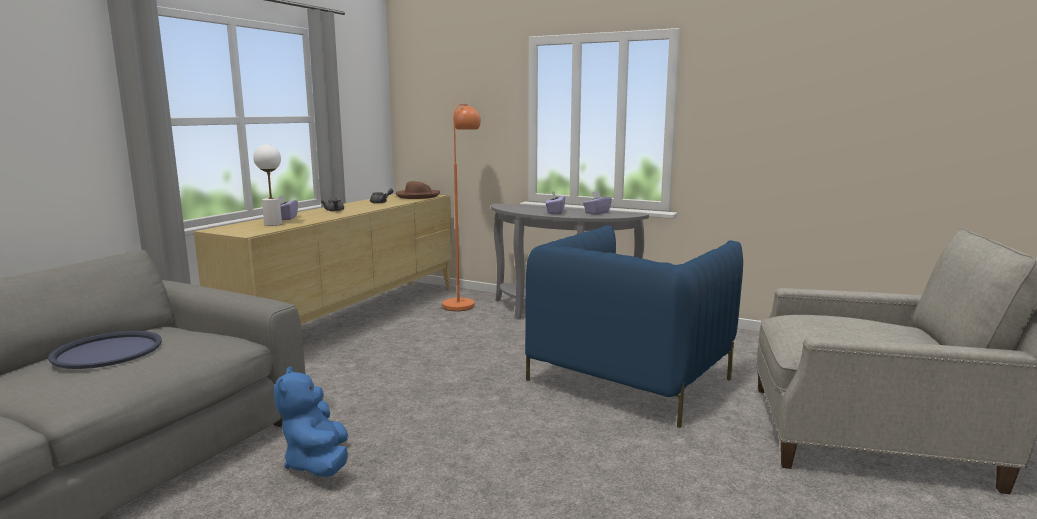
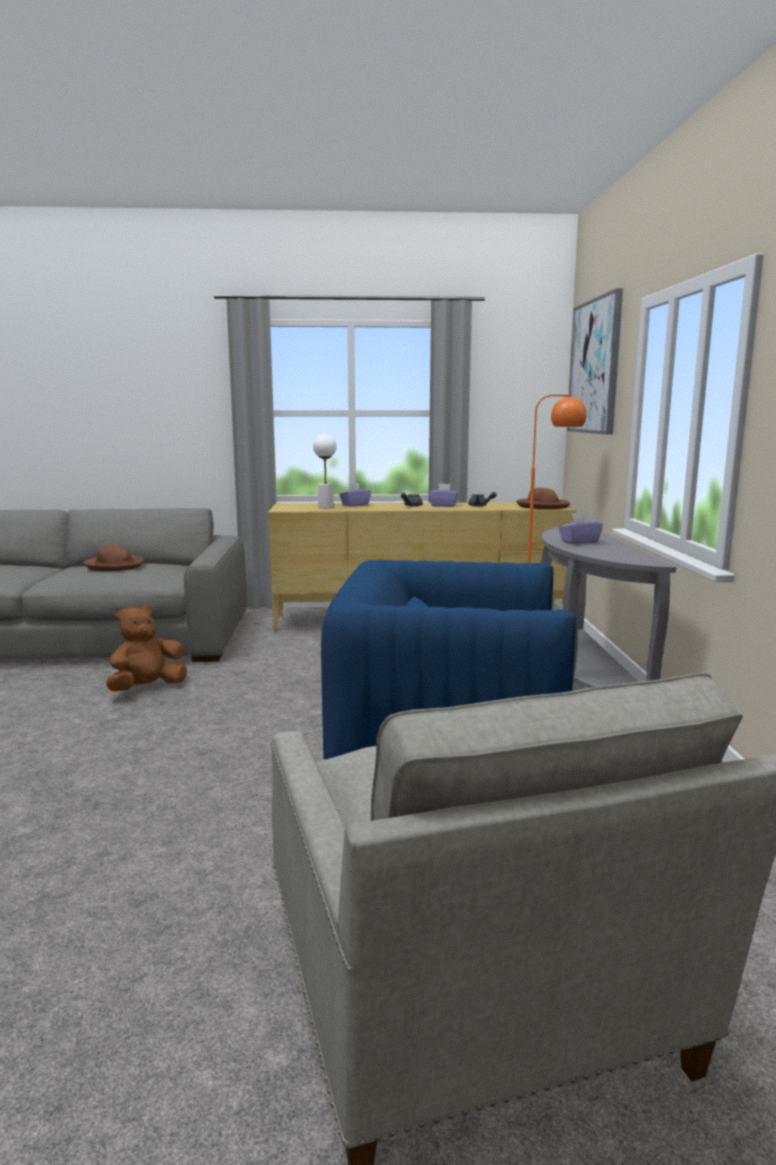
camera: 60 degrees right, 0 degrees up
blue tray [48,331,162,369] -> brown hat [84,545,144,571]
blue plush toy [274,366,348,477] -> brown plush toy [106,605,187,692]
purple tissue box [583,191,612,215] -> purple tissue box moved to [429,484,459,507]
none -> picture [567,288,623,435]

